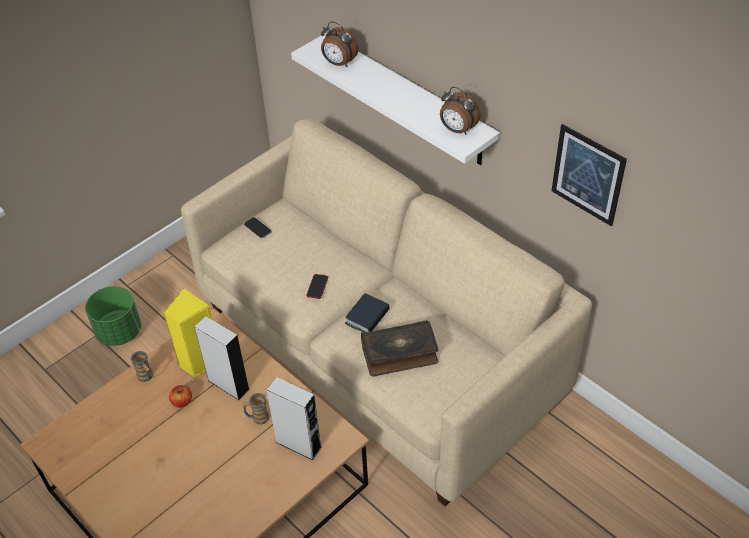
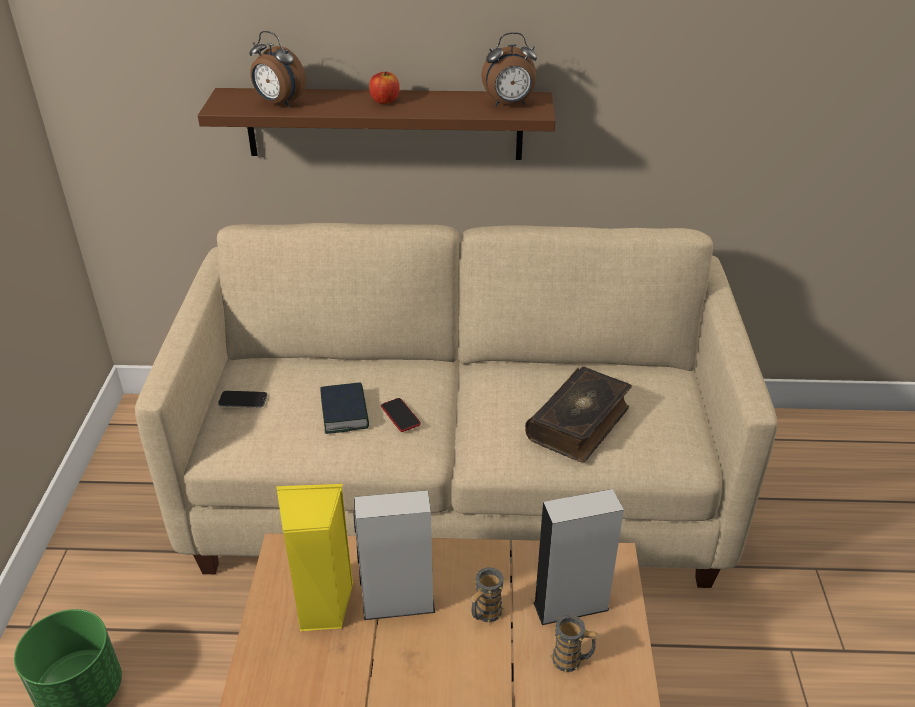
camera: 45 degrees left, 10 degrees down
mug [131,351,153,382] -> mug moved to [550,615,599,673]
apple [169,385,192,408] -> apple moved to [369,72,399,104]
white shelf [291,35,500,165] -> brown shelf [198,88,556,160]
alarm clock [321,21,359,67] -> alarm clock turned 45 degrees clockwise [250,31,306,107]
book [345,293,390,332] -> book moved to [320,382,369,434]
picture [552,124,627,226] -> none

